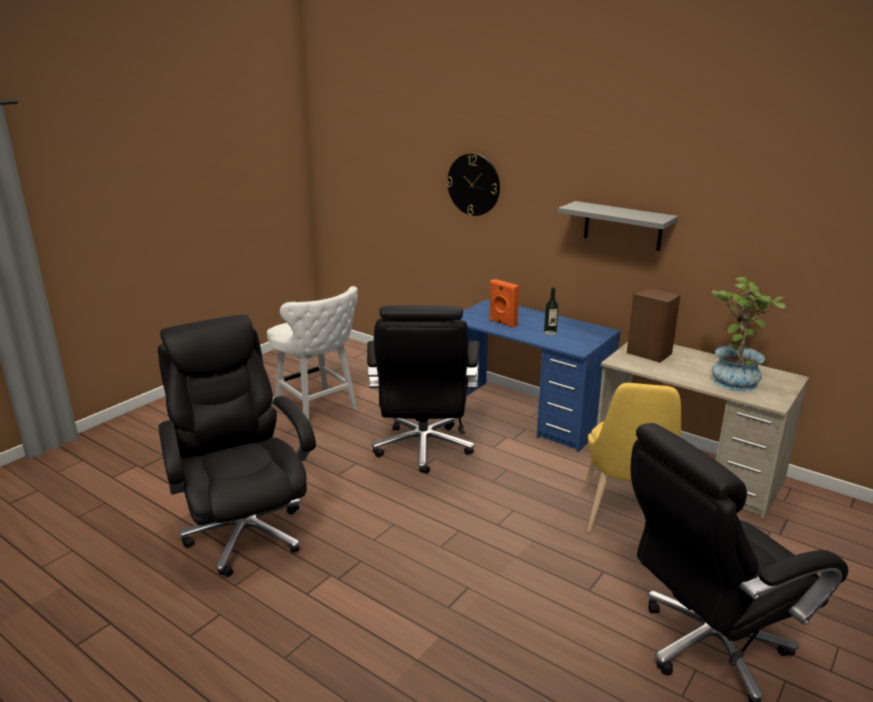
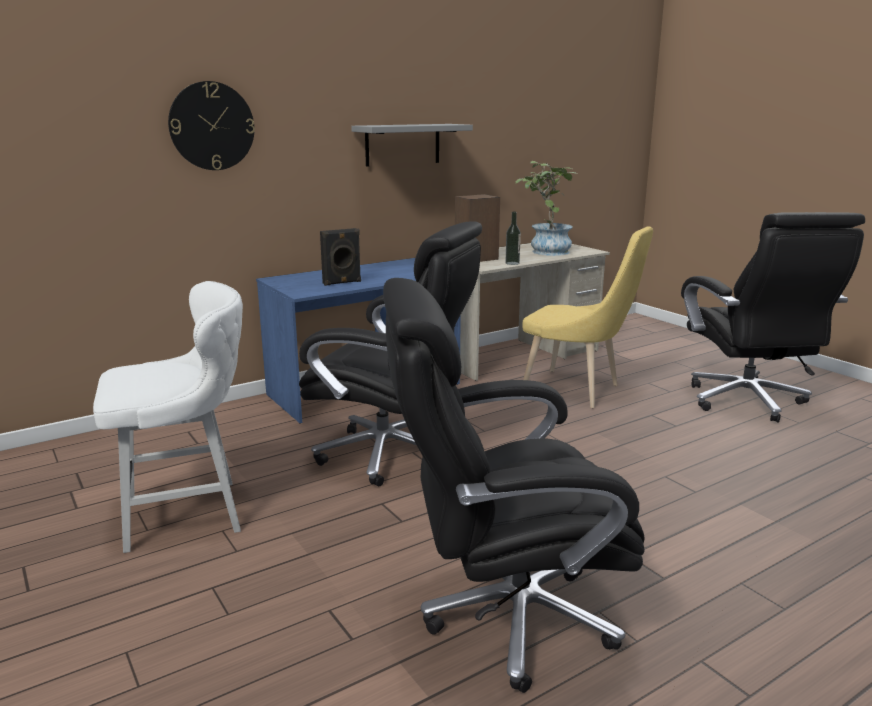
camera: 70 degrees left, 5 degrees down
orange speaker [489,279,519,328] -> black speaker [320,228,361,286]
bottle [544,288,559,336] -> bottle moved to [505,212,521,265]

